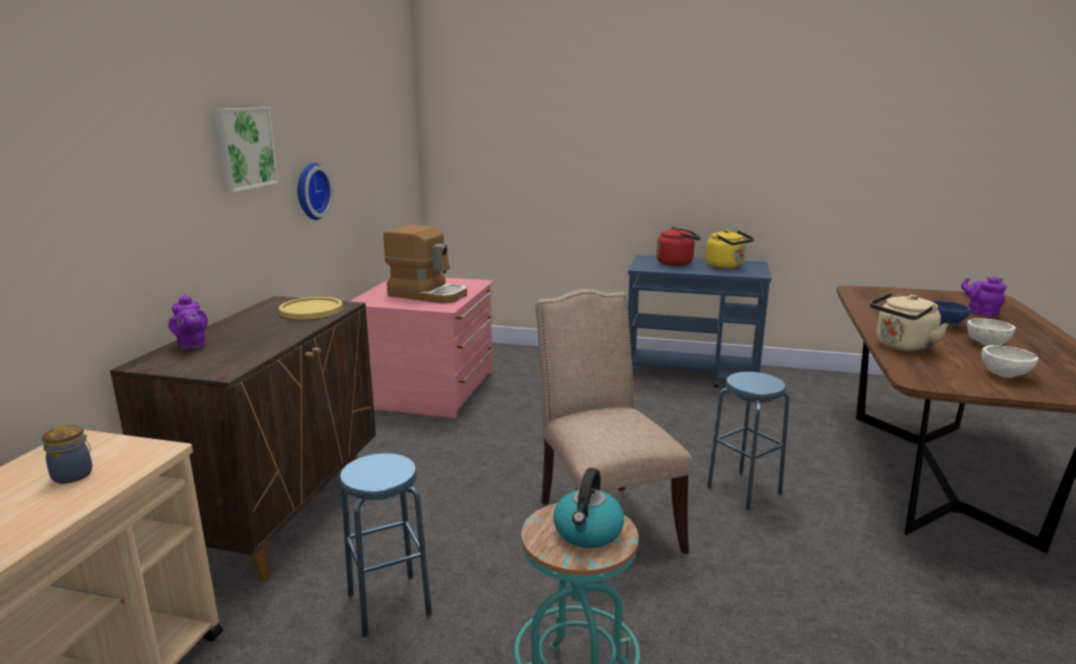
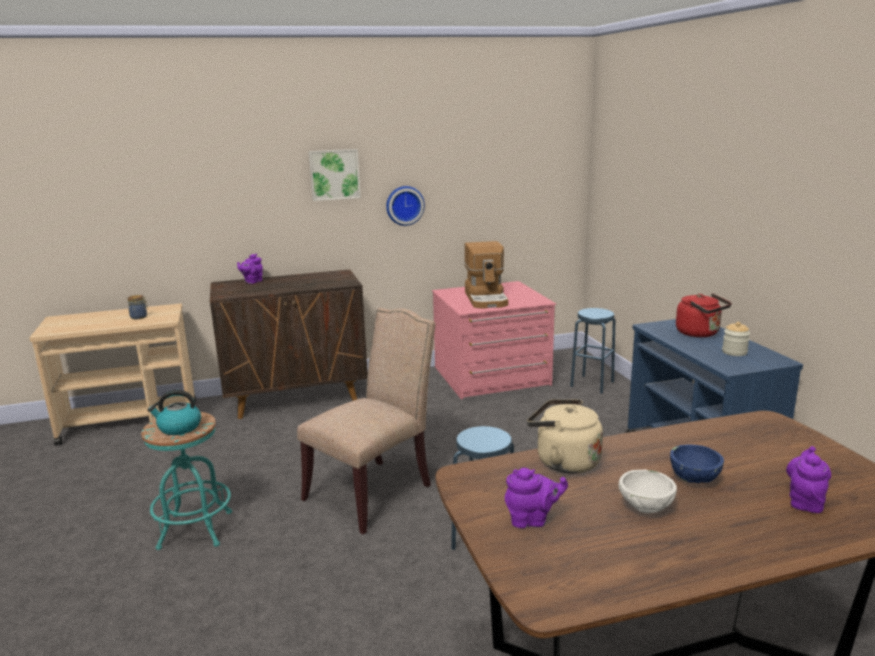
camera: 60 degrees right, 0 degrees up
yellow plate [279,297,343,319] -> none
blue stool [340,453,432,637] -> blue stool moved to [570,308,615,394]
yellow kettle [706,230,754,269] -> jar [722,322,750,356]
white bowl [982,345,1038,378] -> purple teapot [505,468,568,528]

